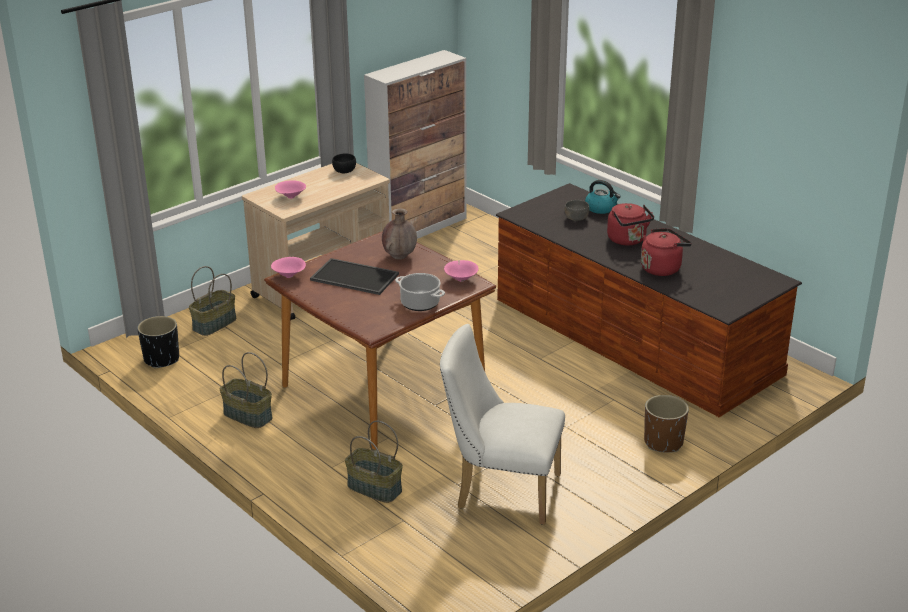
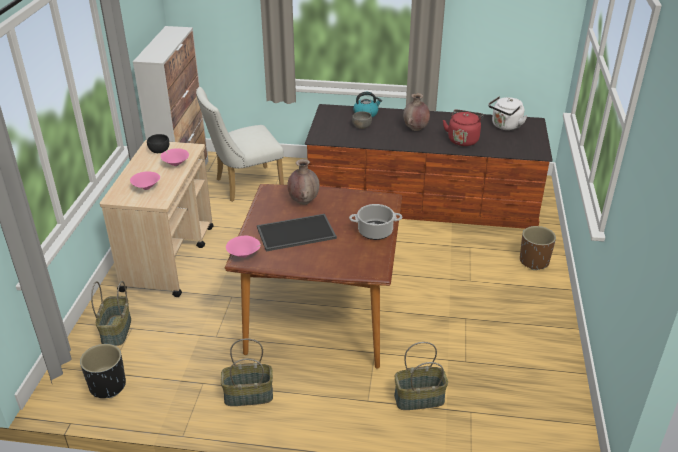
camera: 40 degrees left, 5 degrees up
white chair [440,324,565,525] -> white chair moved to [196,87,284,202]
pink bowl [444,260,479,282] -> pink bowl moved to [161,148,189,166]
red kettle [607,203,654,246] -> brown vase [403,93,430,131]
none -> white kettle [488,96,527,130]

